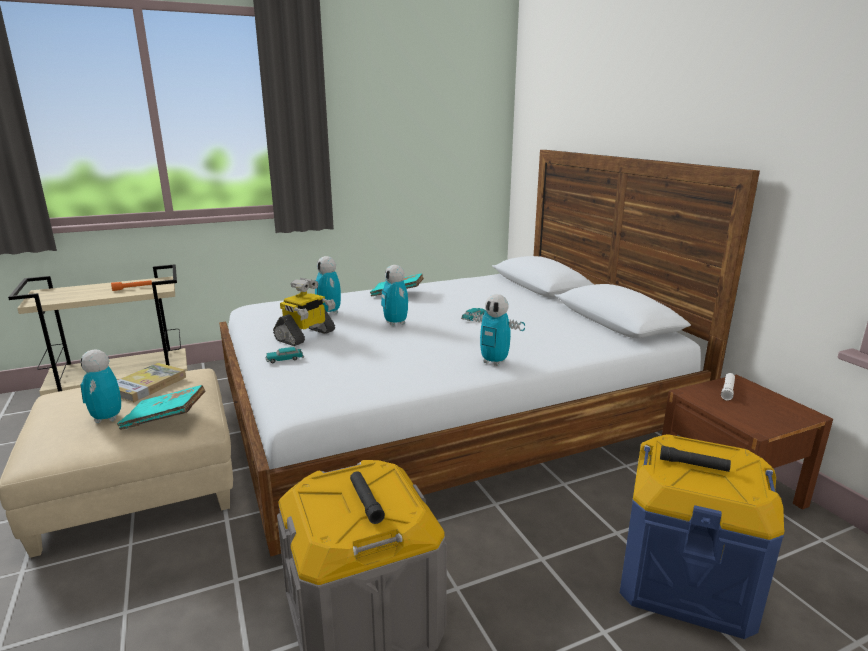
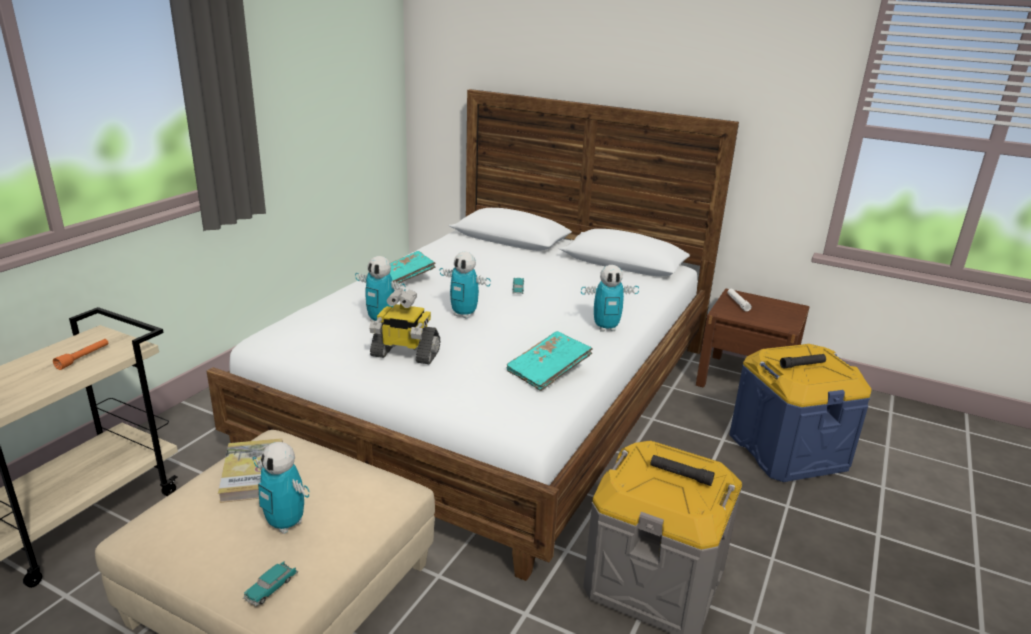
camera: 40 degrees left, 5 degrees up
turquoise book [117,385,206,430] -> turquoise book moved to [507,331,593,391]
toy car [265,347,304,363] -> toy car moved to [243,561,298,606]
toy robot [273,278,336,346] -> toy robot turned 105 degrees clockwise [369,289,440,364]

